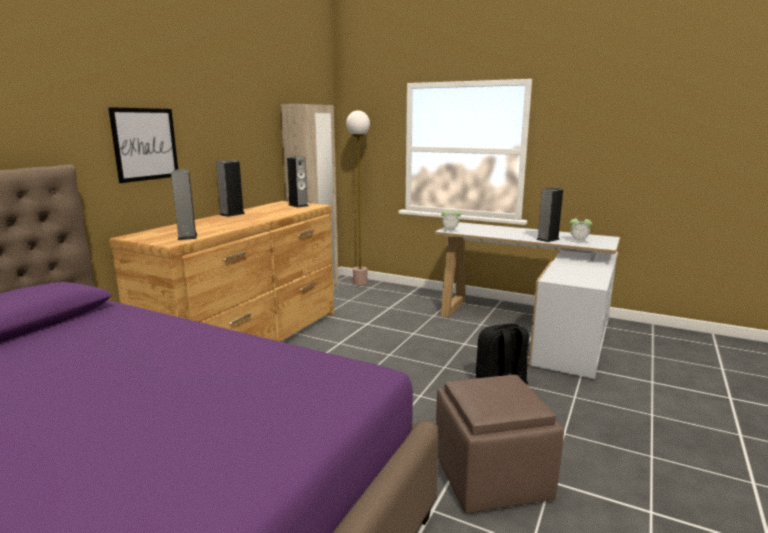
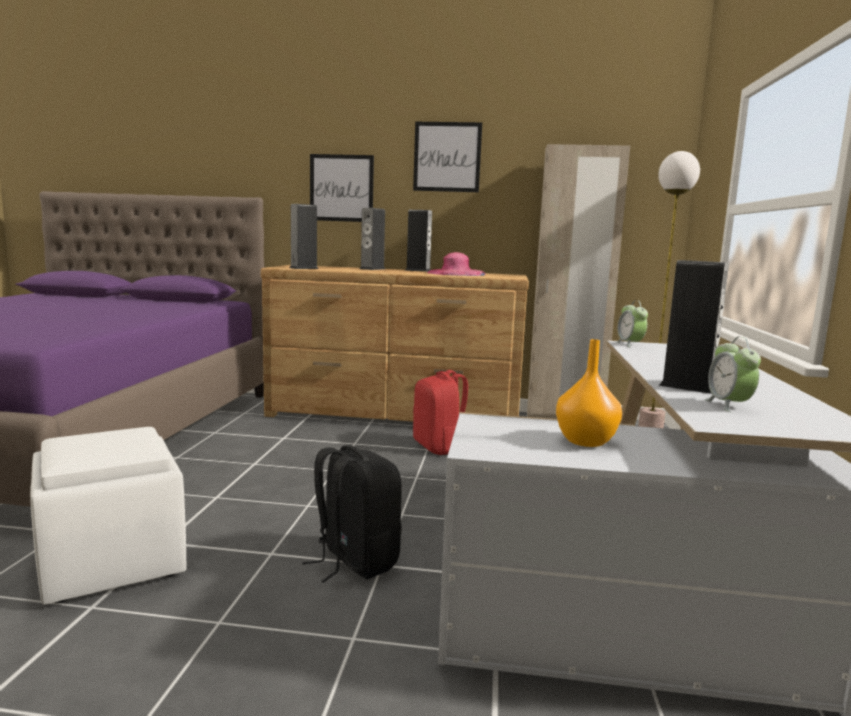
camera: 70 degrees right, 5 degrees down
speaker [287,156,309,208] -> speaker moved to [360,208,385,270]
brown ottoman [436,375,564,514] -> white ottoman [30,427,186,605]
none -> picture [413,122,482,192]
none -> red backpack [413,370,468,455]
none -> pink hat [427,252,486,276]
none -> orange vase [556,339,622,447]

